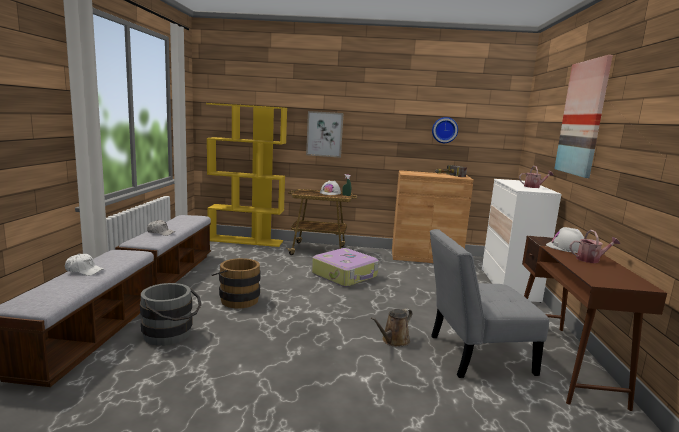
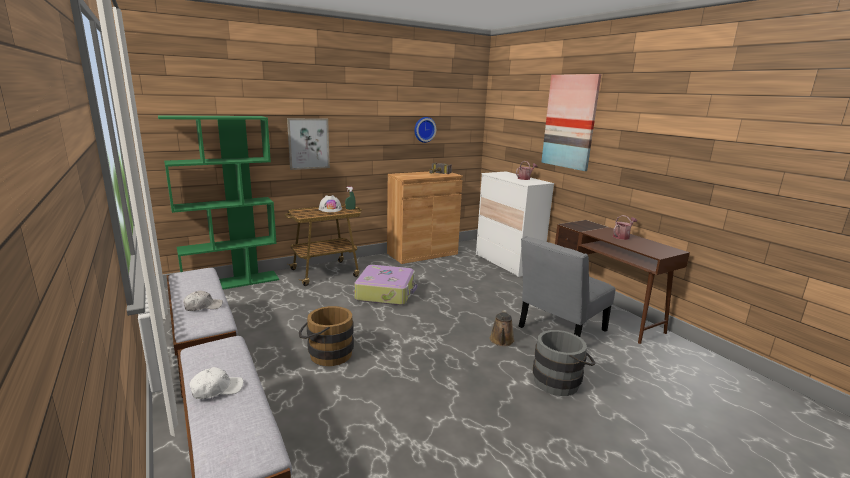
camera: 35 degrees left, 5 degrees up
grey bucket [140,283,202,346] -> grey bucket moved to [533,330,596,396]
yellow bookcase [206,103,287,247] -> green bookcase [158,115,279,289]
white hard hat [546,227,584,253] -> none

